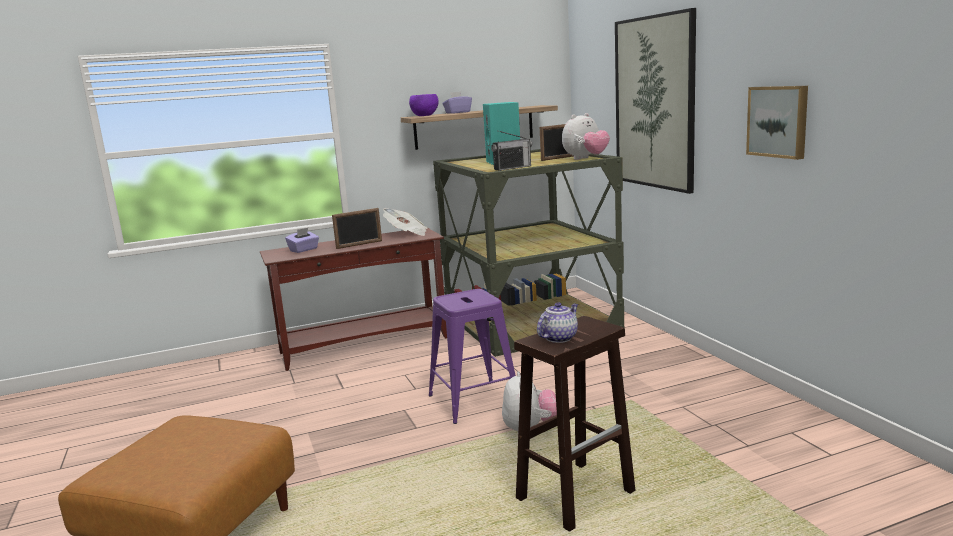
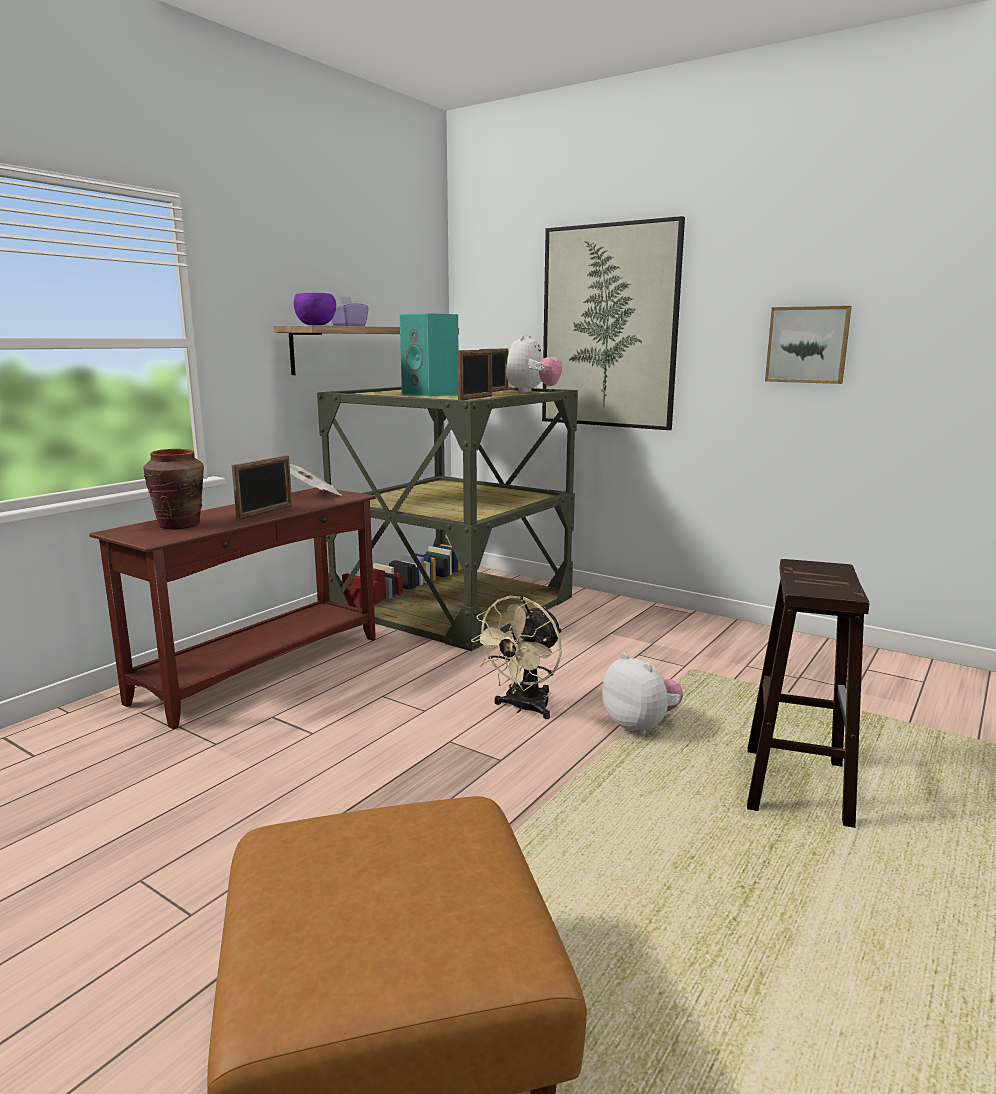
camera: 35 degrees left, 0 degrees up
purple tissue box [285,228,319,253] -> brown vase [143,449,204,530]
purple stool [429,289,516,424] -> beige fan [471,596,562,719]
radio [491,130,532,171] -> picture frame [458,350,492,400]
teapot [537,302,578,343] -> none

